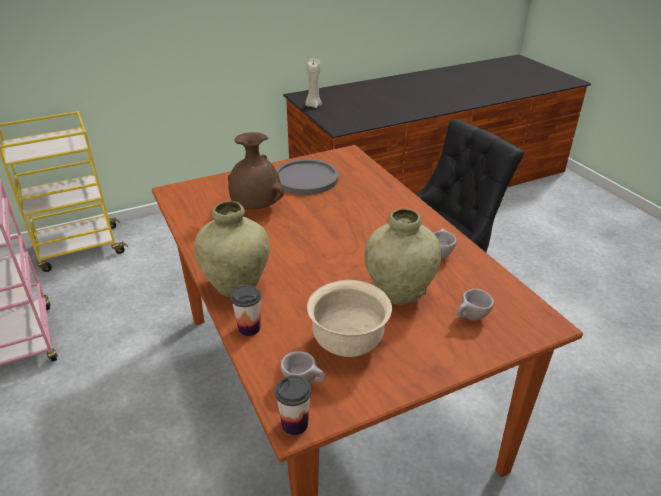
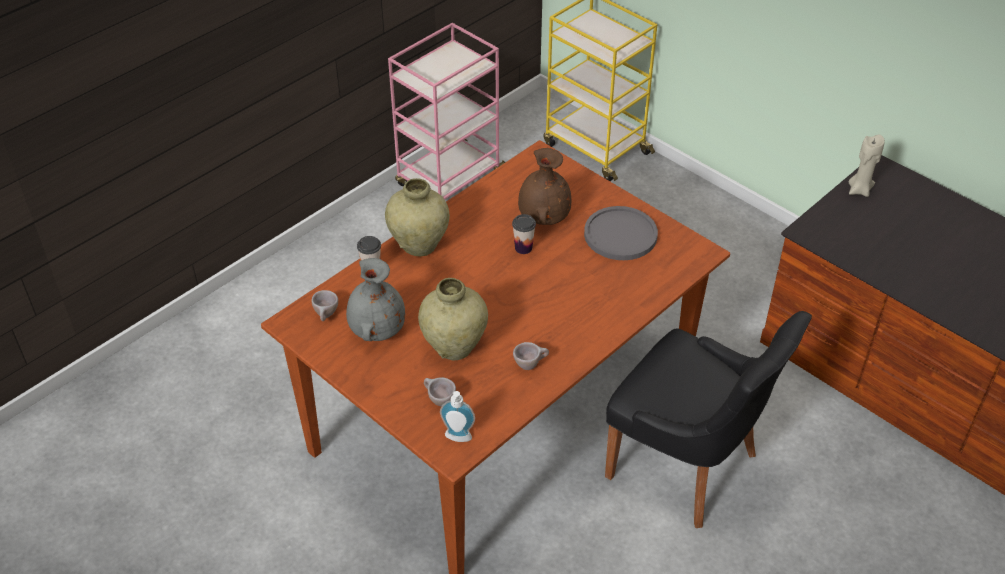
camera: 70 degrees right, 10 degrees up
cup [275,375,311,435] -> cup moved to [512,214,536,254]
beige bowl [307,280,392,357] -> grey vase [346,258,405,341]
none -> soap dispenser [440,391,475,442]

